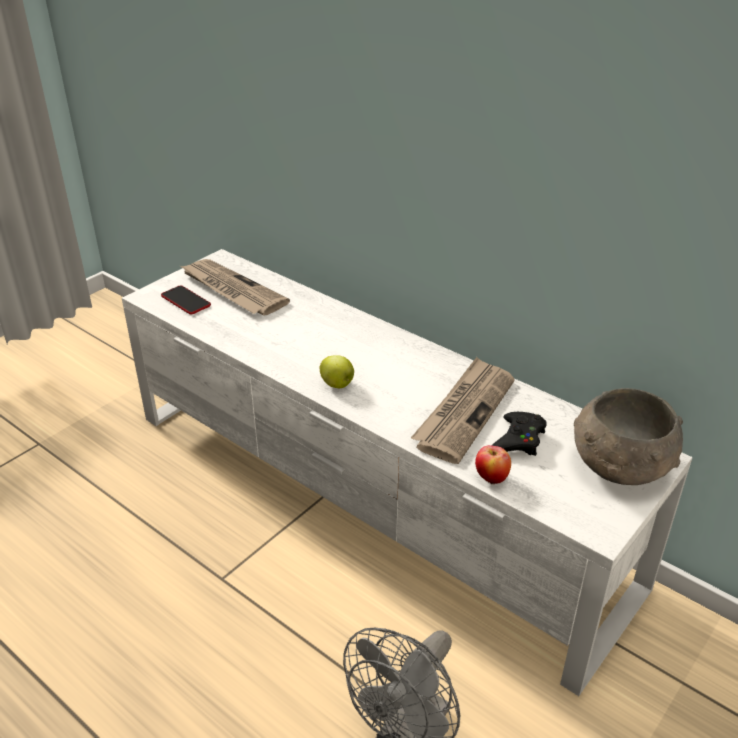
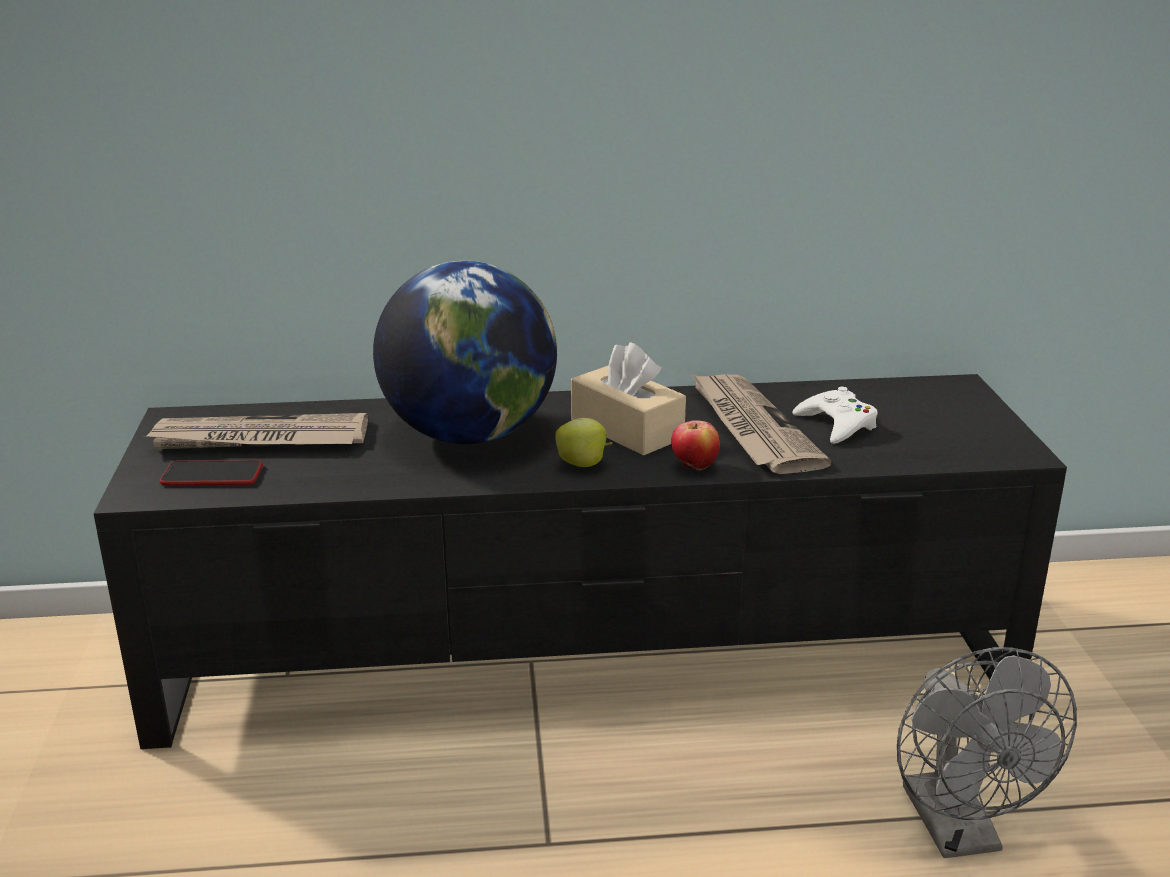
camera: 45 degrees left, 10 degrees down
white tv stand [122,249,692,696] -> black tv stand [93,374,1067,749]
apple [475,445,511,485] -> apple moved to [671,420,720,472]
black game controller [492,412,547,456] -> white game controller [793,387,878,444]
grey bowl [574,388,683,485] -> none
none -> globe [373,261,557,444]
none -> beige tissue box [571,342,686,456]

